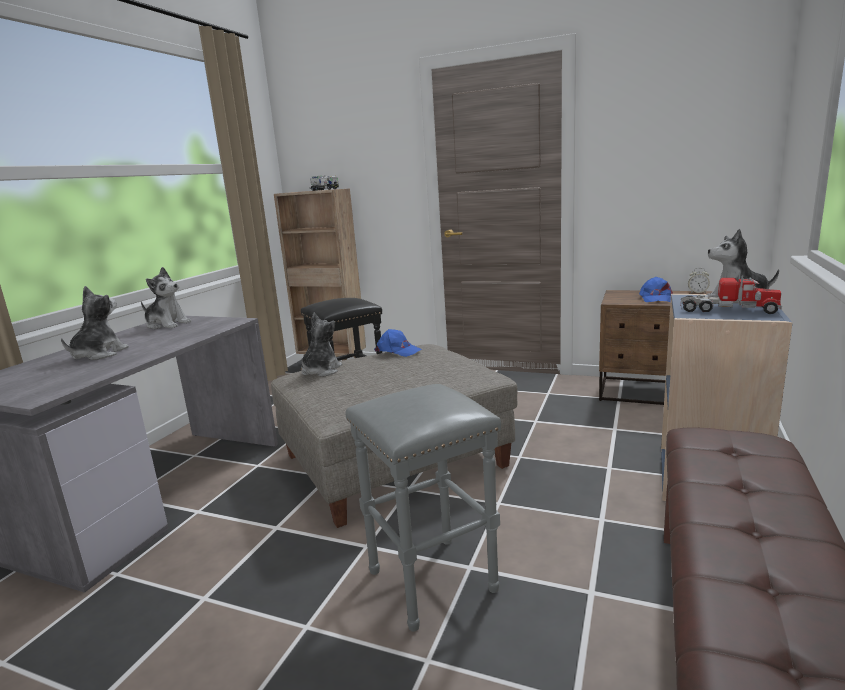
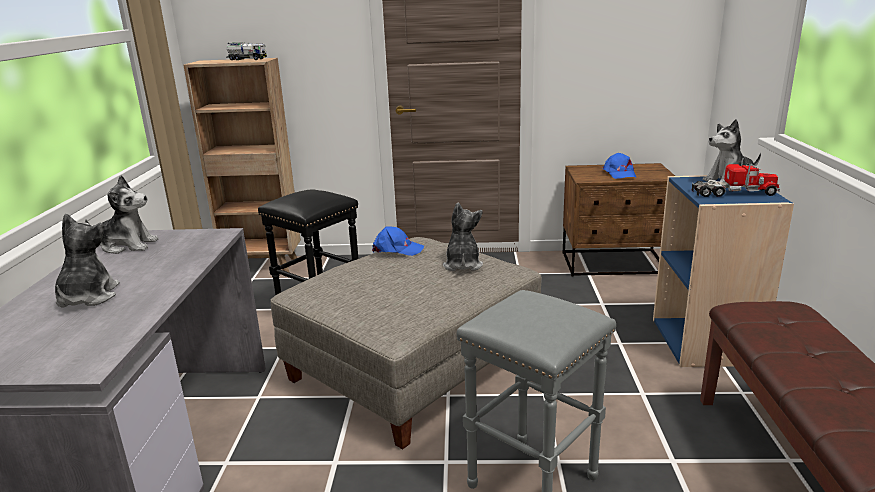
camera: 20 degrees left, 5 degrees up
plush toy [301,313,342,377] -> plush toy moved to [443,202,483,271]
alarm clock [688,268,710,293] -> none

